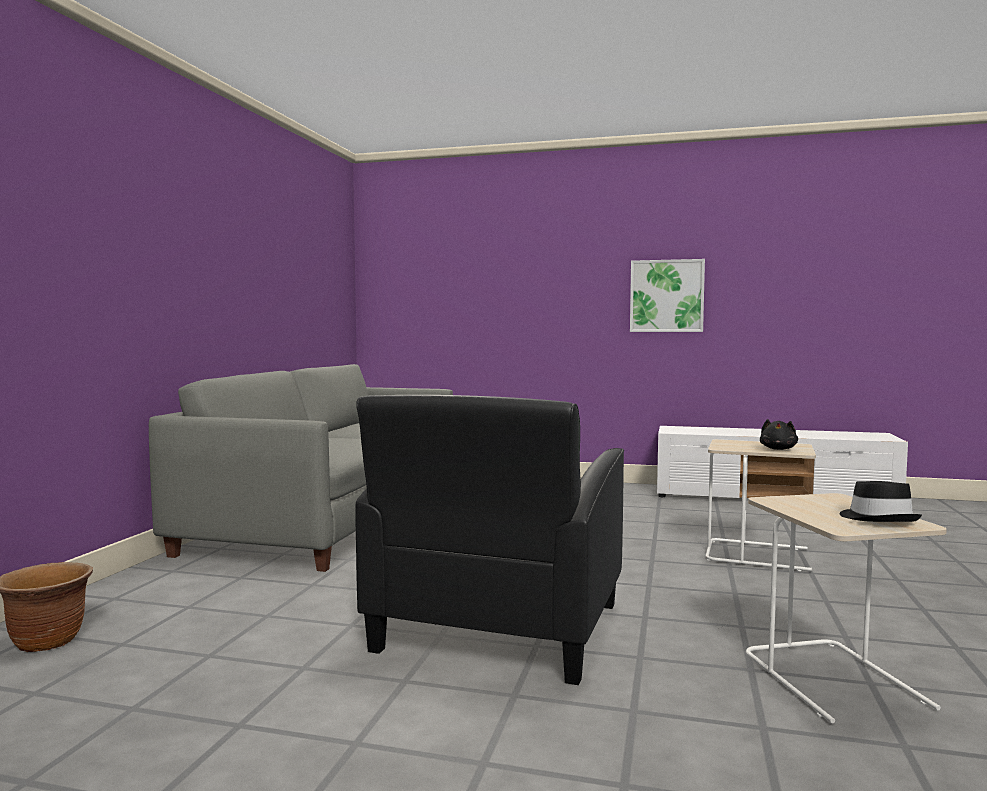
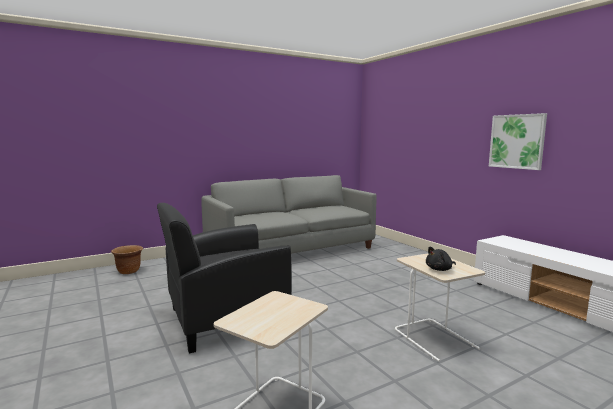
camera: 45 degrees right, 5 degrees up
black hat [840,481,922,522] -> none

